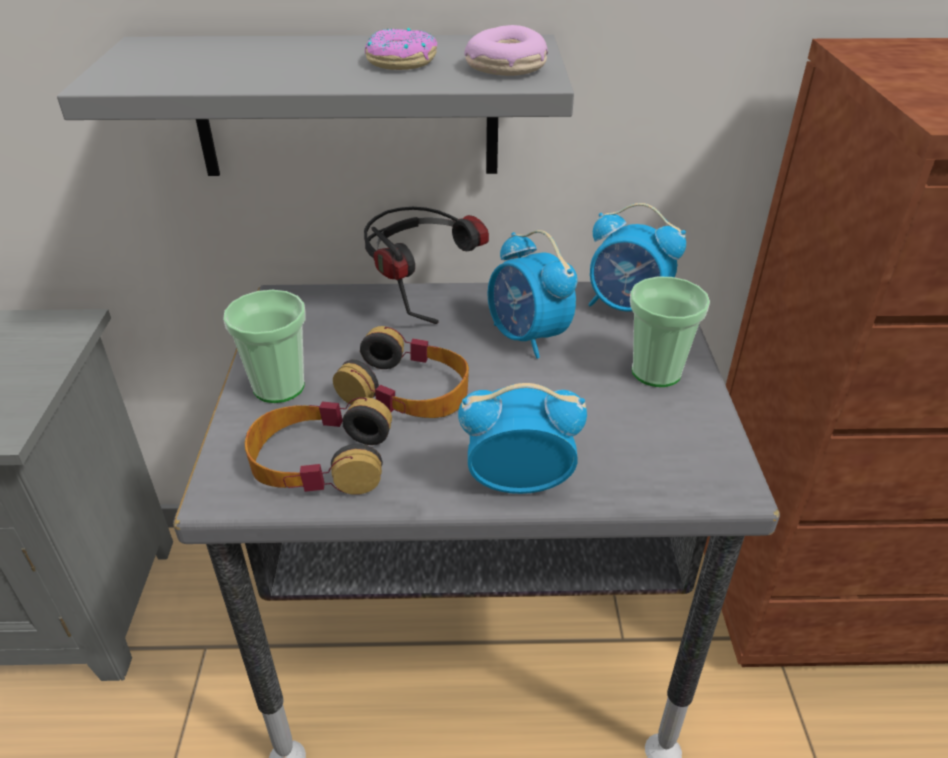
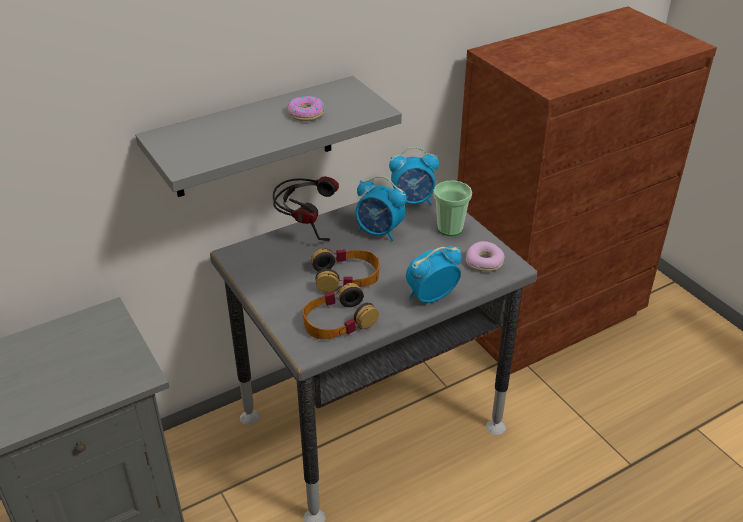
camera: 30 degrees left, 0 degrees up
cup [223,290,305,403] -> none
donut [464,25,548,76] -> donut moved to [466,241,505,271]

